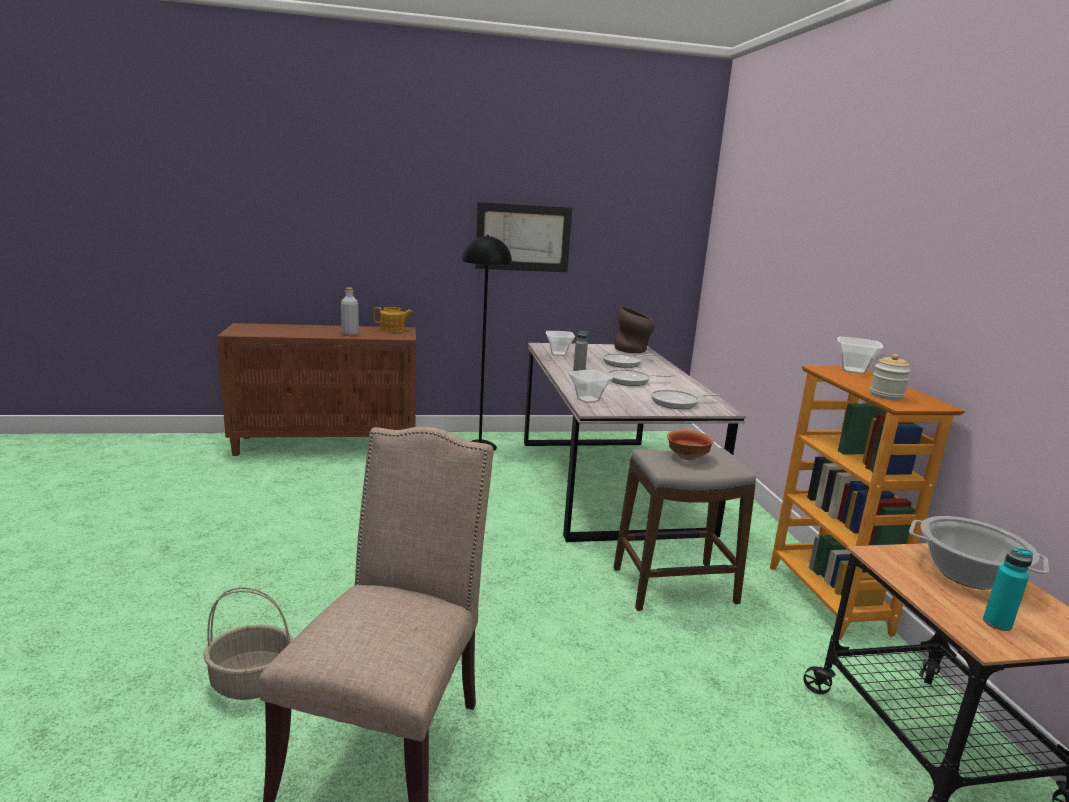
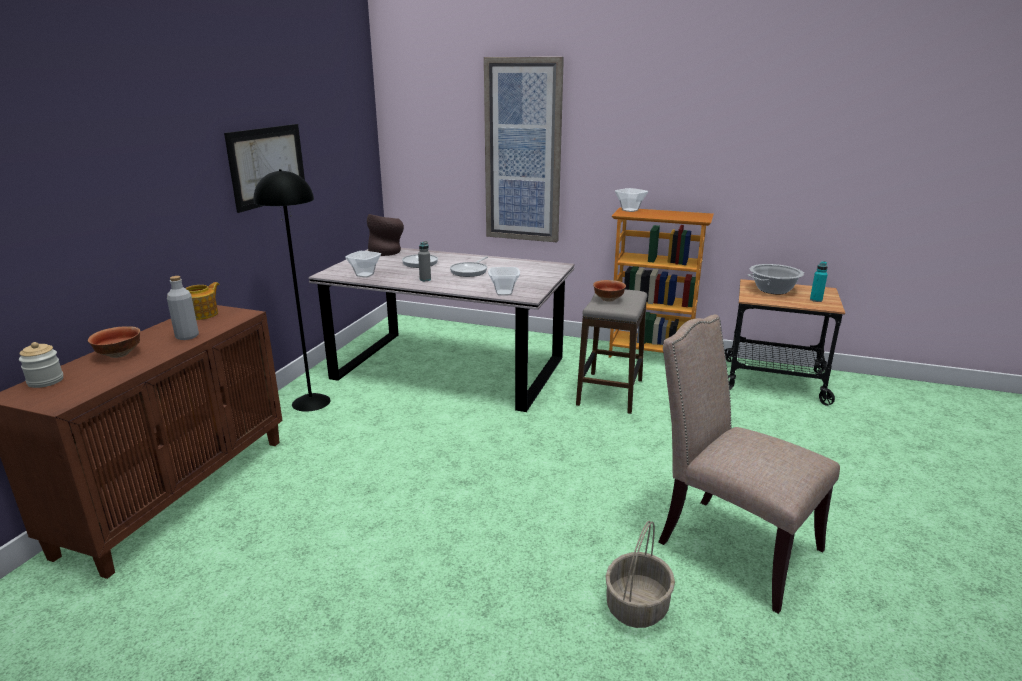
camera: 60 degrees left, 5 degrees up
frying pan [651,390,720,409] -> none
jar [870,354,911,400] -> jar moved to [19,342,63,388]
none -> bowl [88,326,140,358]
none -> picture [484,57,564,242]

